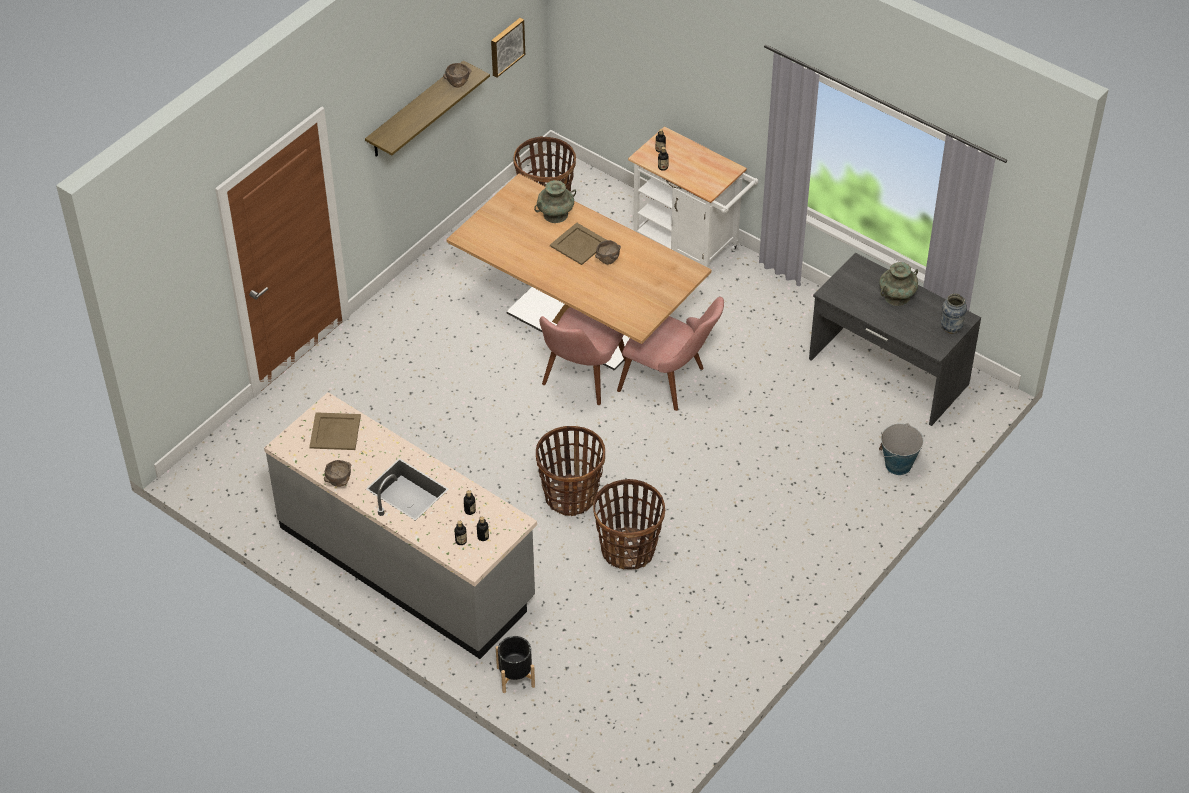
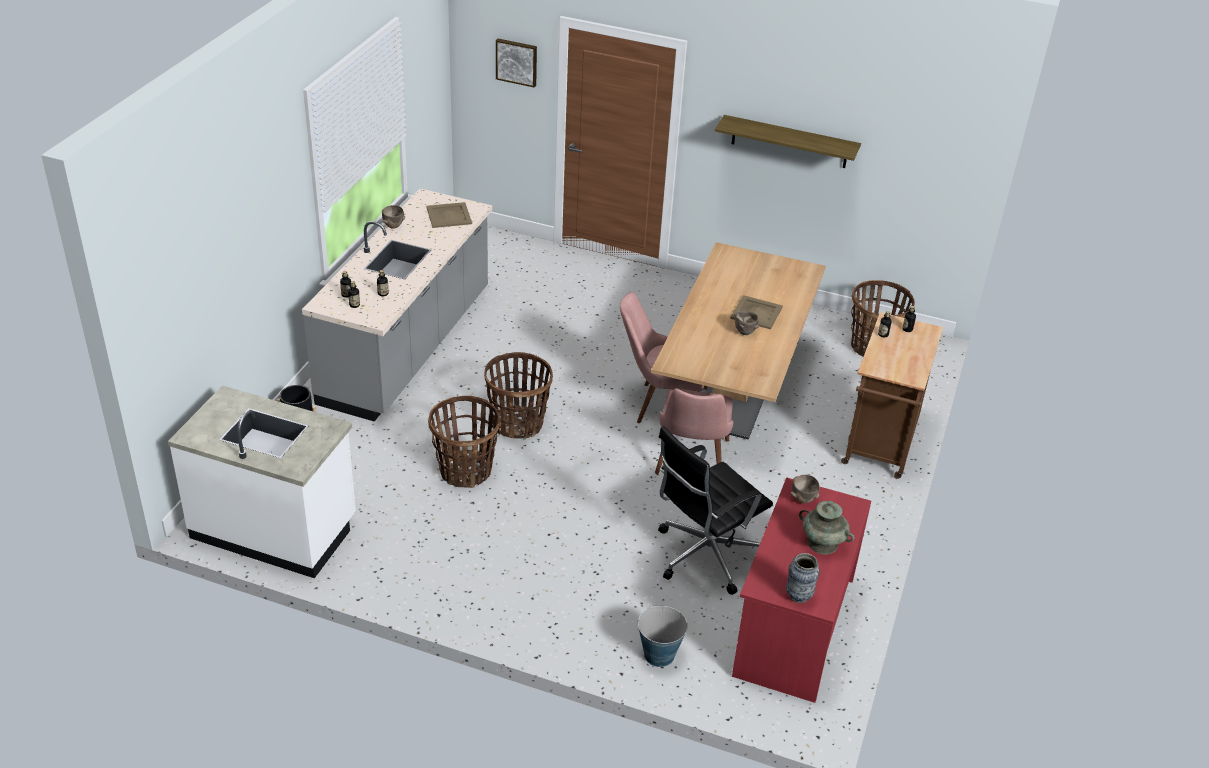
camera: 70 degrees right, 10 degrees down
brown bowl [443,63,471,88] -> brown bowl moved to [791,475,820,504]
picture [491,18,525,78] -> picture moved to [496,39,537,87]
turquoise vase [534,180,576,223] -> none
white cart [628,126,758,277] -> brown cart [841,312,943,479]
grey desk [809,253,981,426] -> red desk [732,477,871,703]
none -> white counter [168,385,356,578]
none -> black office chair [658,426,773,595]

